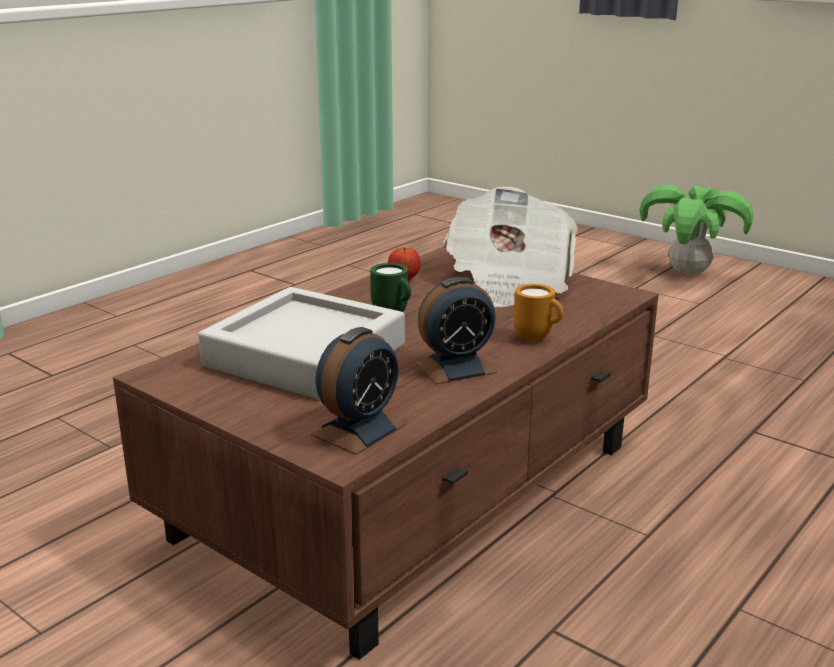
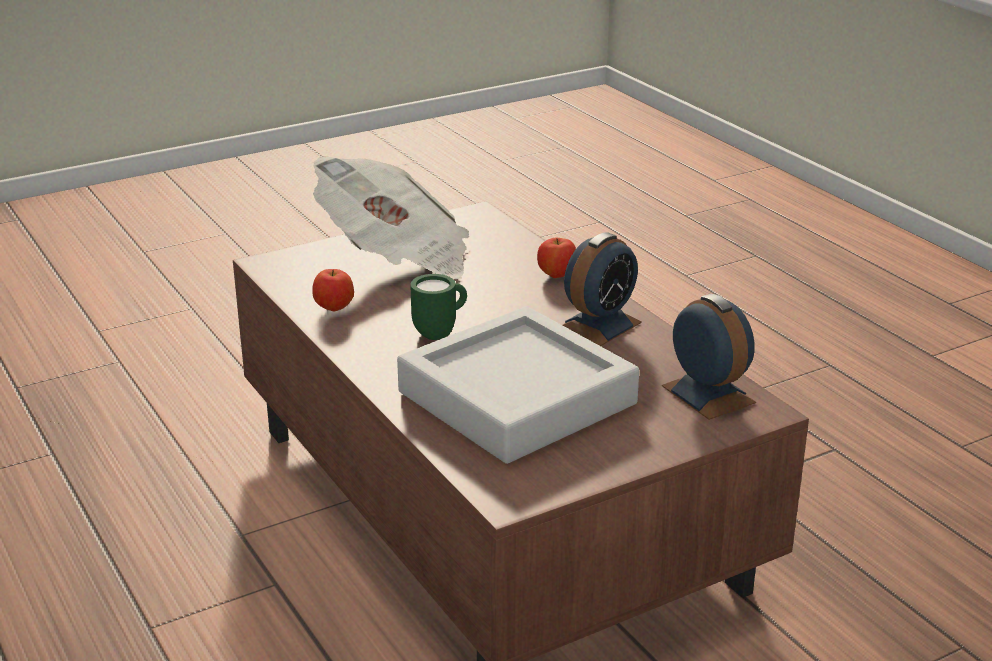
camera: 70 degrees left, 5 degrees up
alarm clock [415,277,497,384] -> alarm clock turned 45 degrees clockwise [563,233,642,346]
orange mug [514,284,564,342] -> apple [537,238,576,278]
potted plant [640,185,753,275] -> none

